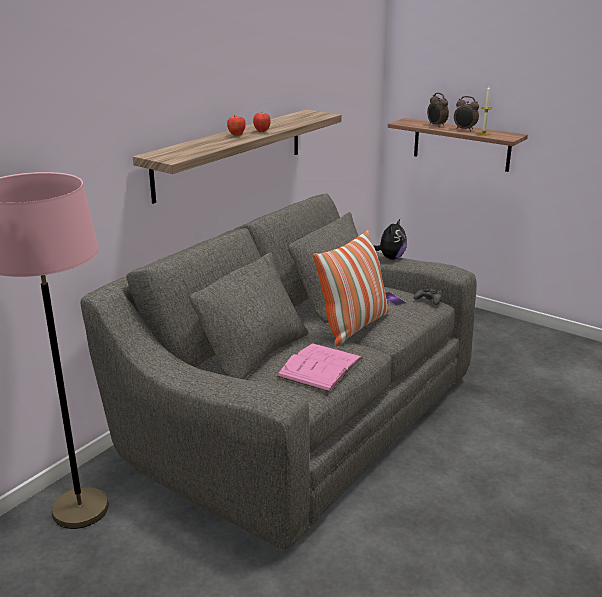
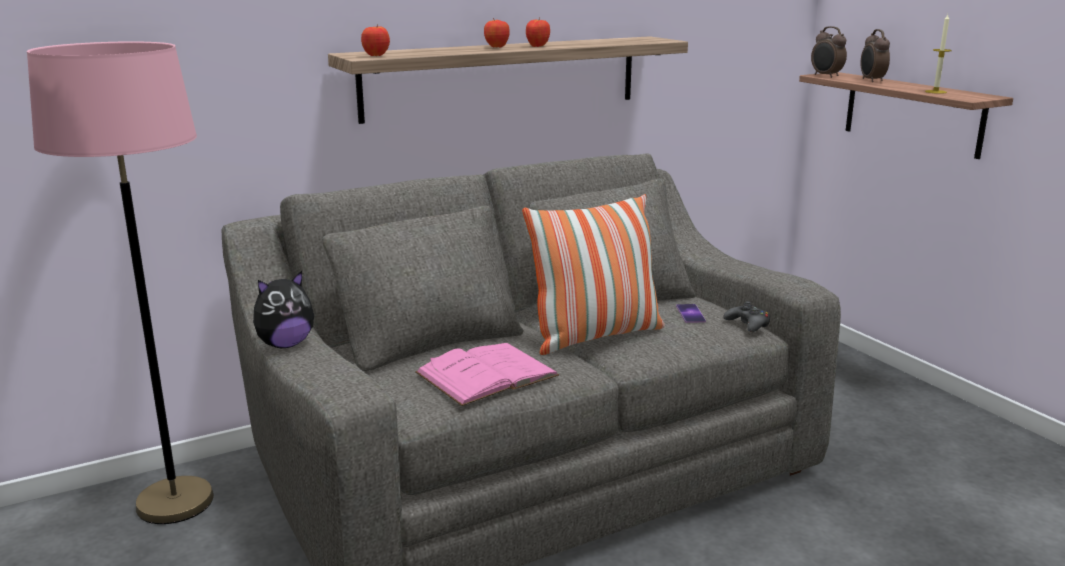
camera: 25 degrees right, 5 degrees down
plush toy [373,219,407,260] -> plush toy moved to [253,271,314,348]
alarm clock [454,96,479,131] -> alarm clock moved to [811,26,847,78]
none -> apple [361,24,390,56]

